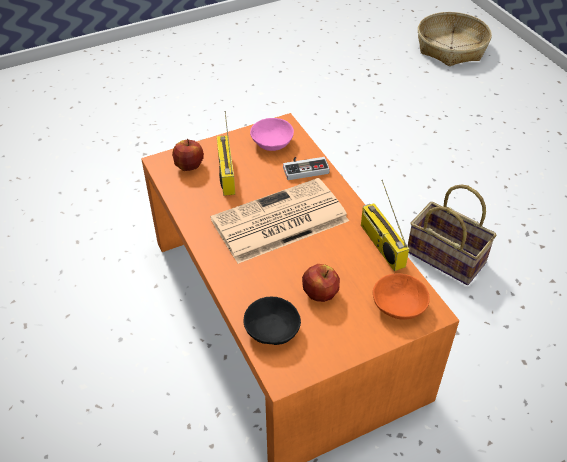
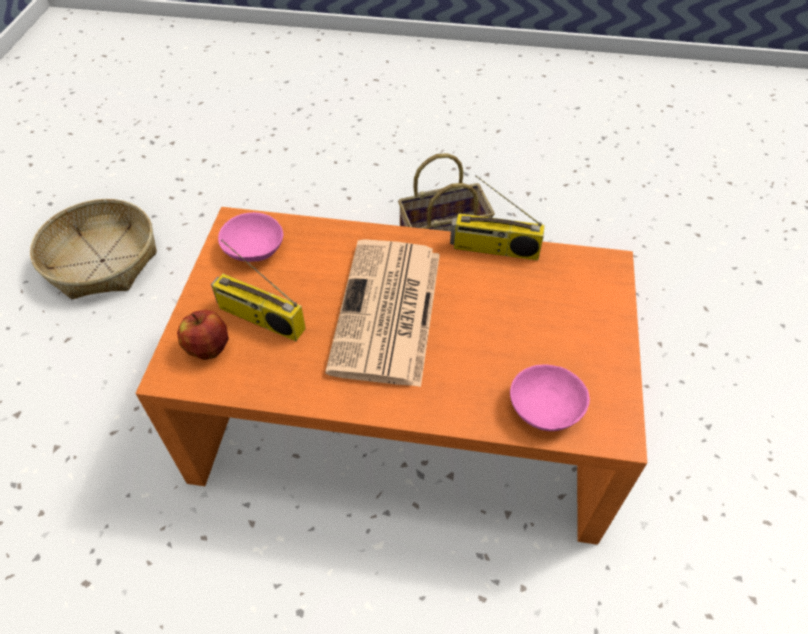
camera: 55 degrees left, 5 degrees up
black bowl [243,297,301,345] -> pink bowl [510,364,590,431]
game controller [283,157,330,180] -> none
apple [302,264,340,302] -> none
orange bowl [373,273,430,320] -> none
basket [418,12,492,66] -> basket moved to [30,199,157,299]

